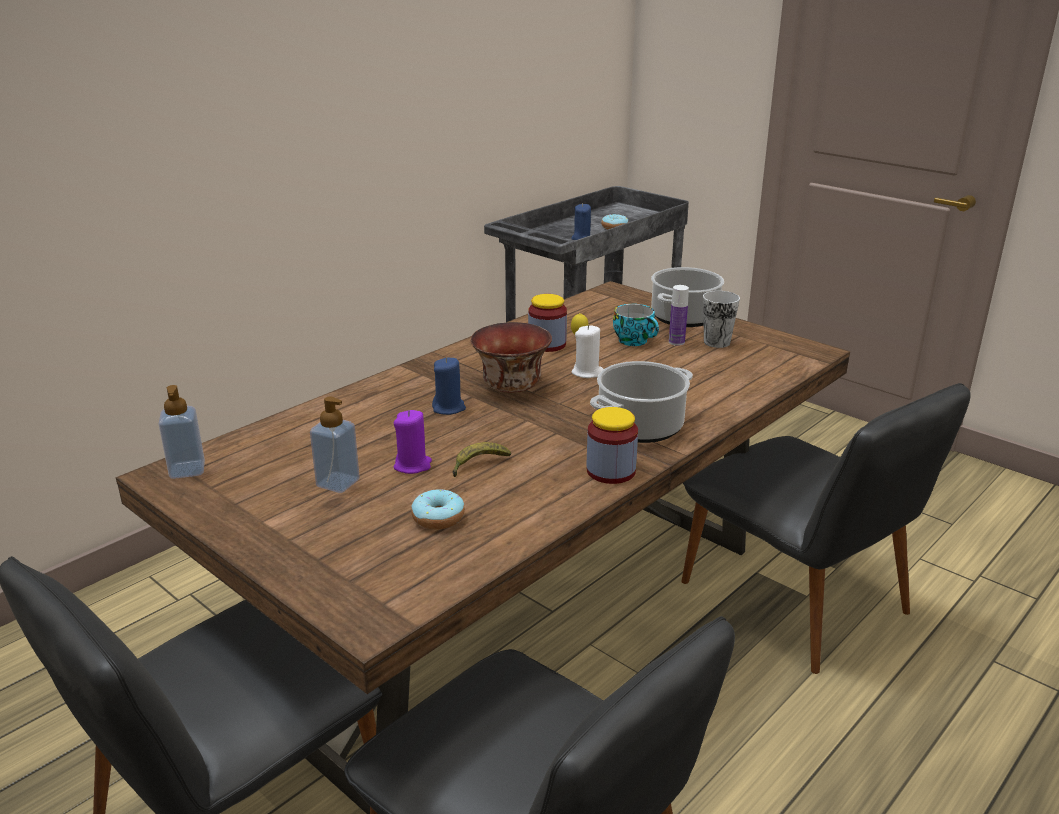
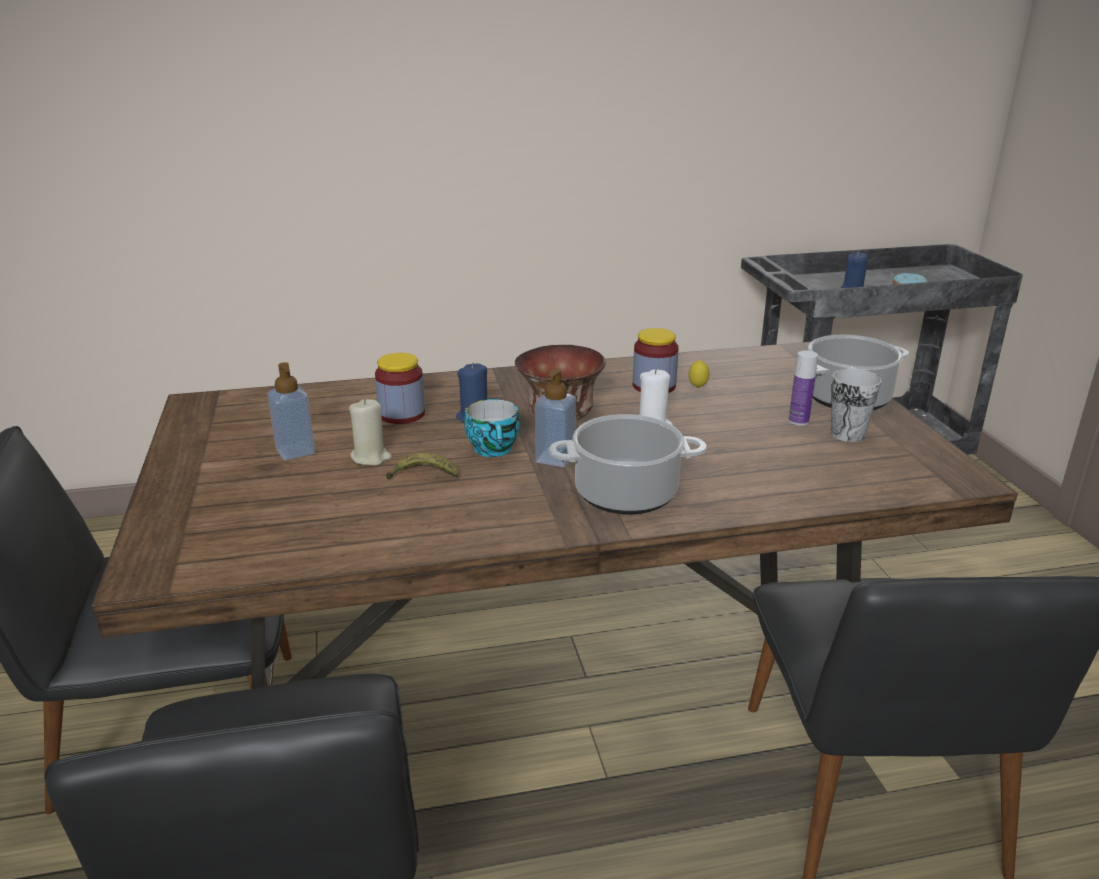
camera: 35 degrees right, 0 degrees up
soap dispenser [159,385,205,479] -> soap dispenser moved to [535,369,576,467]
purple candle [394,410,432,474] -> beige candle [349,399,392,465]
donut [411,489,465,529] -> none
jar [587,407,638,484] -> jar moved to [375,353,425,424]
cup [613,304,659,346] -> cup moved to [464,399,520,457]

